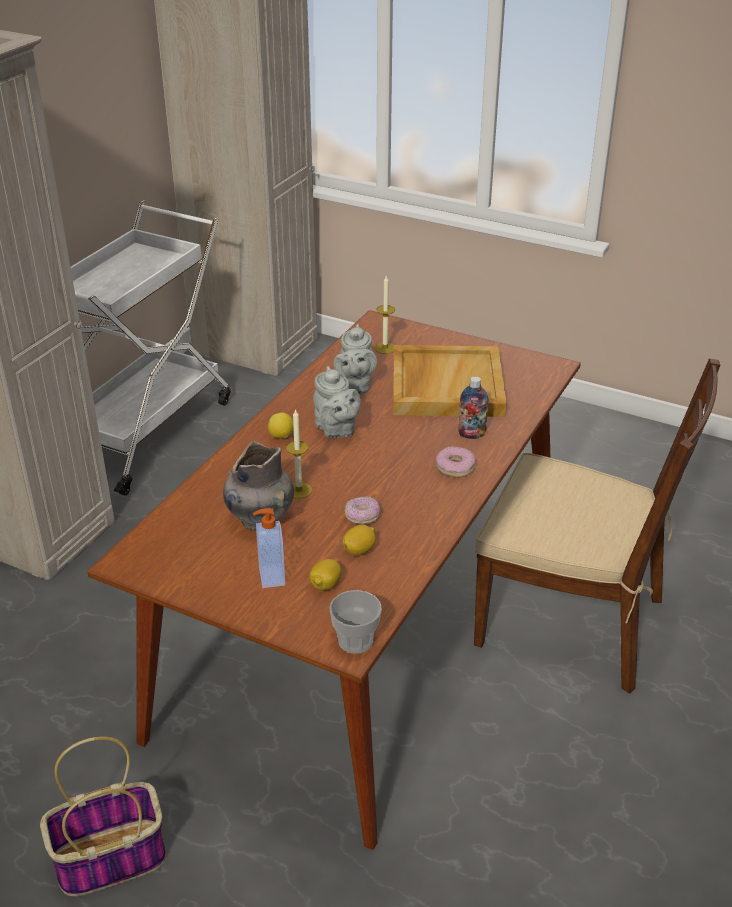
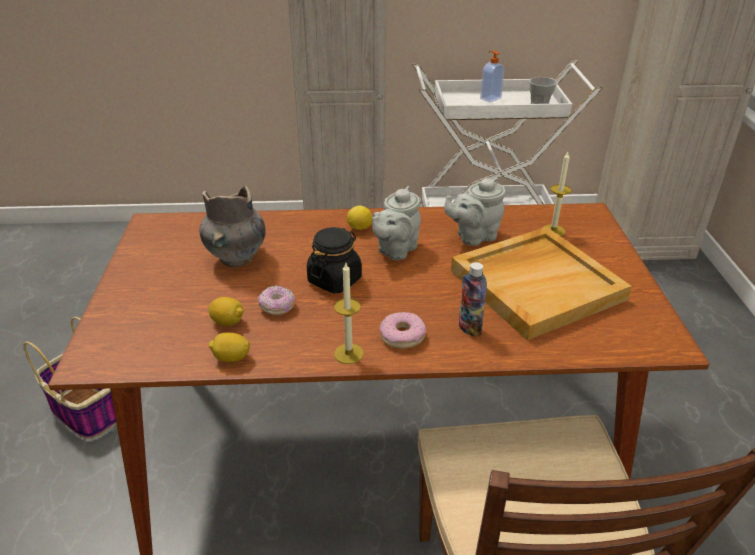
camera: 60 degrees right, 0 degrees up
soap dispenser [253,508,285,588] -> soap dispenser moved to [480,51,505,102]
candle [286,409,312,499] -> candle moved to [334,263,364,364]
lemon [309,559,341,591] -> lemon moved to [208,333,250,362]
cup [329,590,382,654] -> cup moved to [529,77,557,104]
none -> black jar [307,227,362,293]

